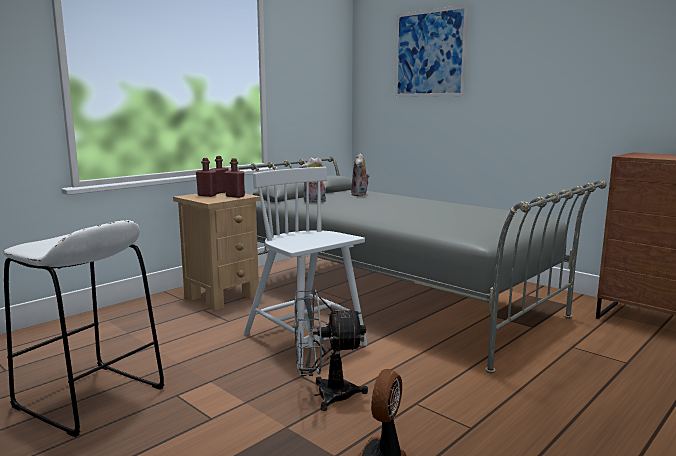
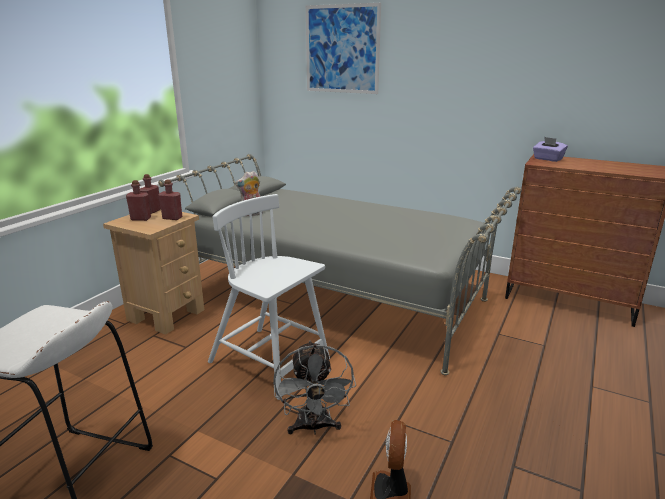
camera: 15 degrees left, 10 degrees up
grey fan [294,290,368,411] -> grey fan turned 75 degrees counterclockwise [273,340,356,435]
plush toy [351,153,370,196] -> none
none -> purple tissue box [533,137,568,162]

